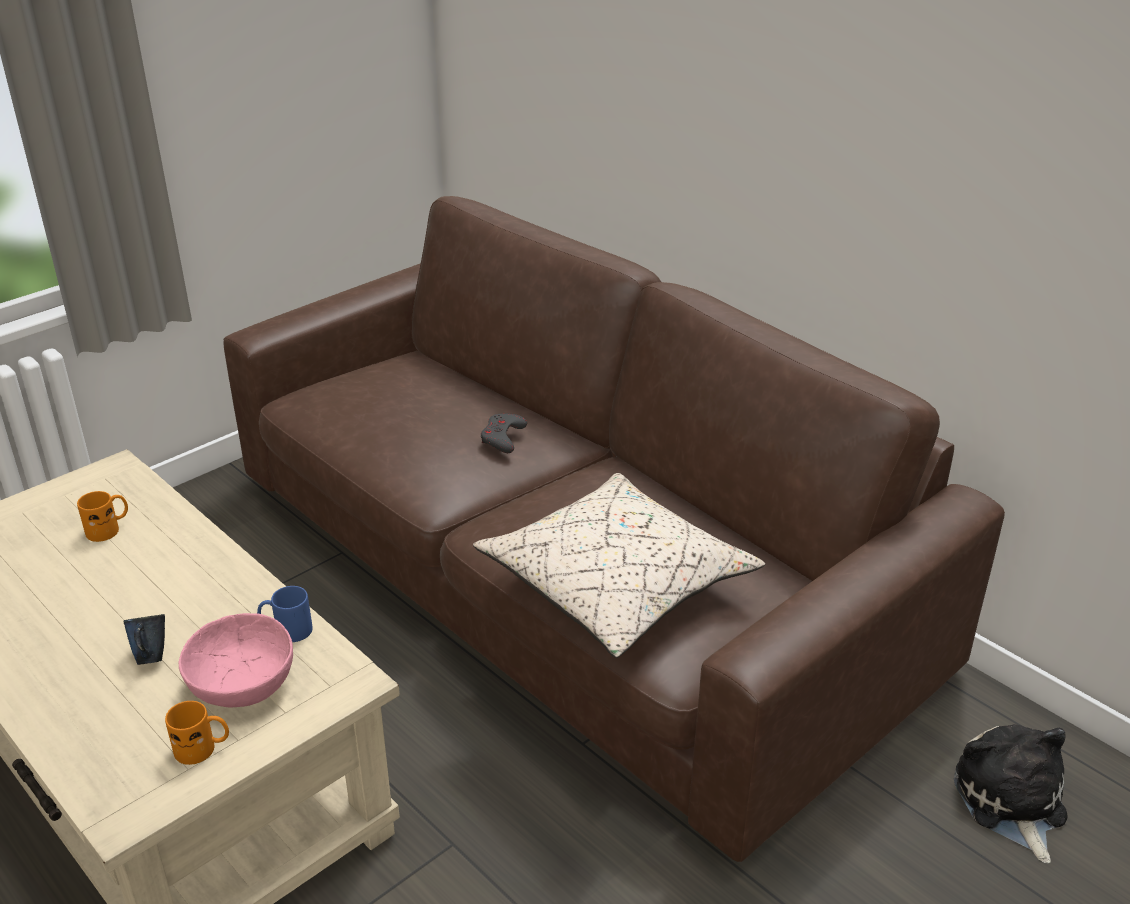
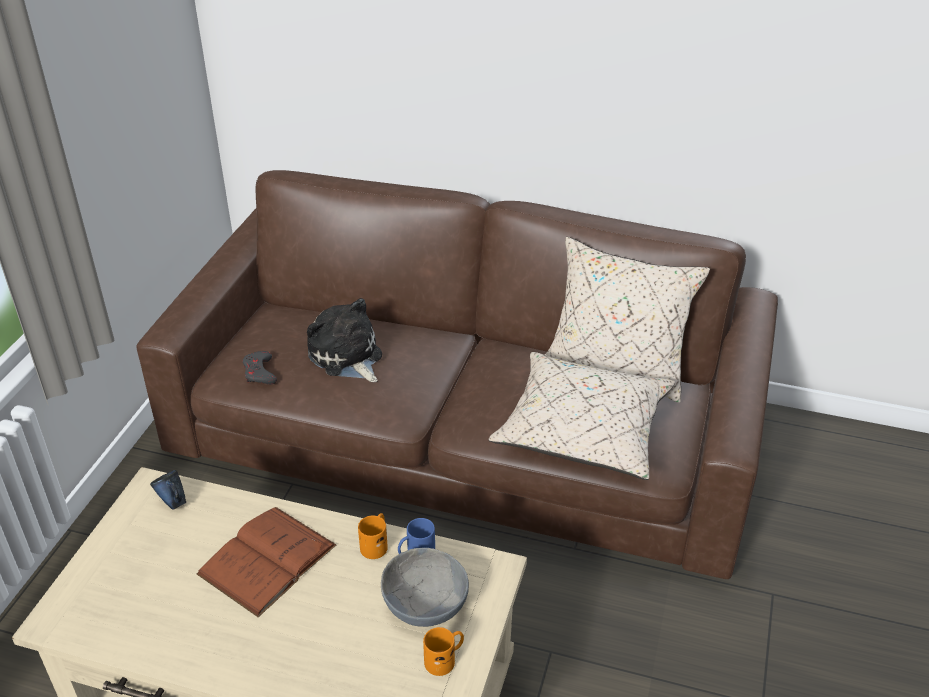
camera: 30 degrees left, 5 degrees up
orange mug [77,491,128,542] -> orange mug moved to [358,513,388,559]
blue mug [124,614,165,665] -> blue mug moved to [150,470,186,510]
pink bowl [179,613,293,707] -> grey bowl [381,548,469,627]
grey game controller [481,414,527,453] -> grey game controller moved to [242,351,277,384]
plush toy [954,724,1068,863] -> plush toy moved to [307,298,382,382]
none -> brown book [196,507,336,617]
none -> beige pillow [545,237,710,403]

